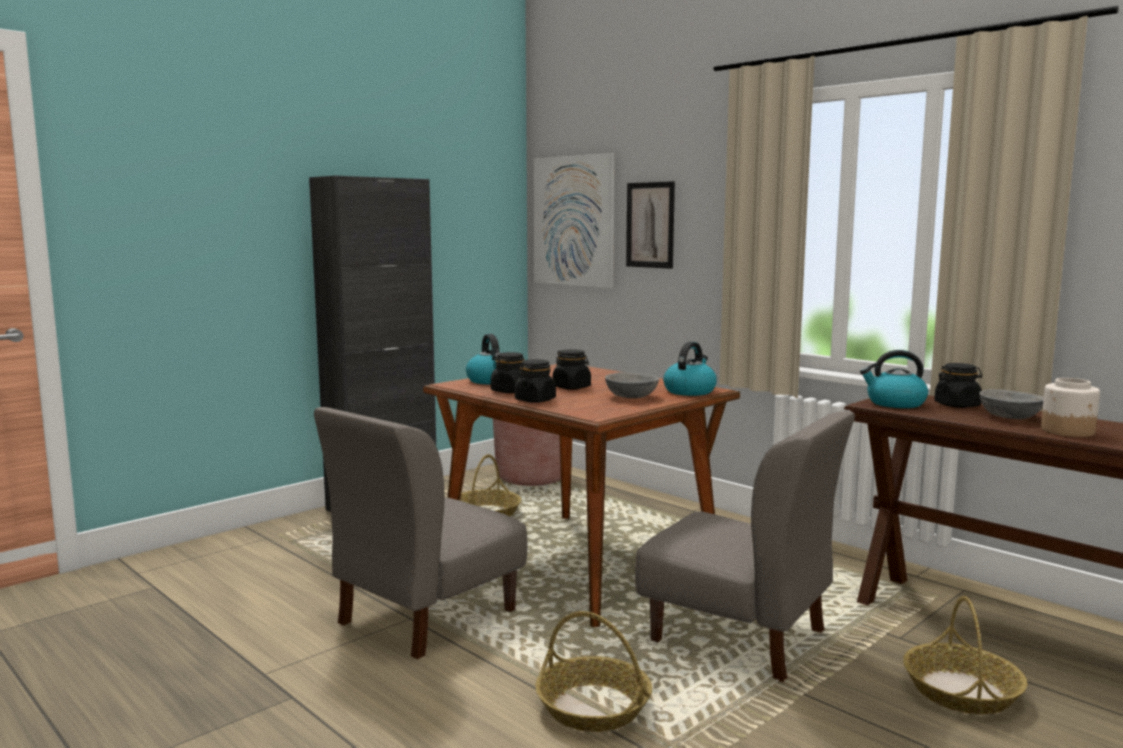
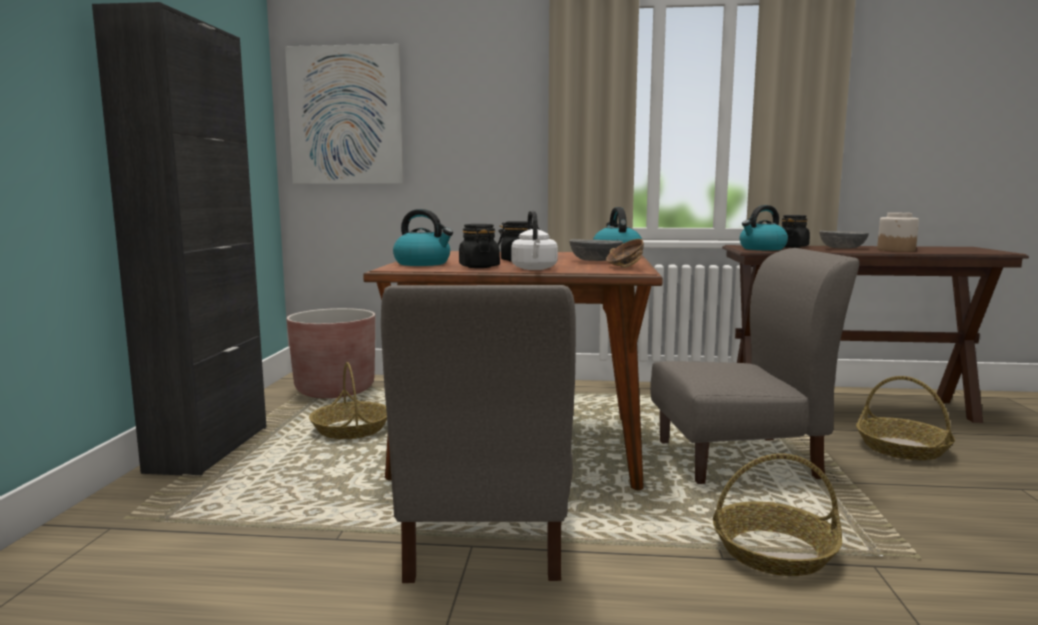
camera: 40 degrees left, 0 degrees up
black jar [515,359,556,403] -> white kettle [511,210,558,270]
picture [626,181,675,269] -> none
none -> bowl [606,239,644,268]

